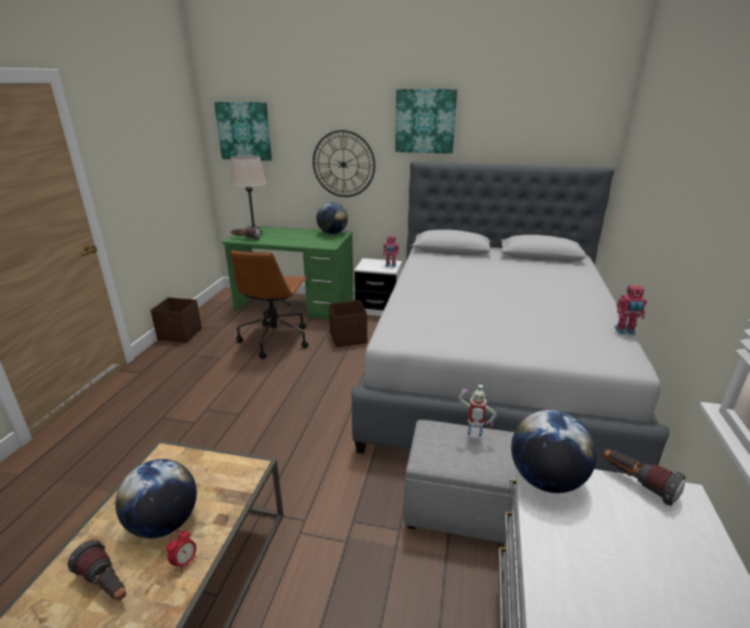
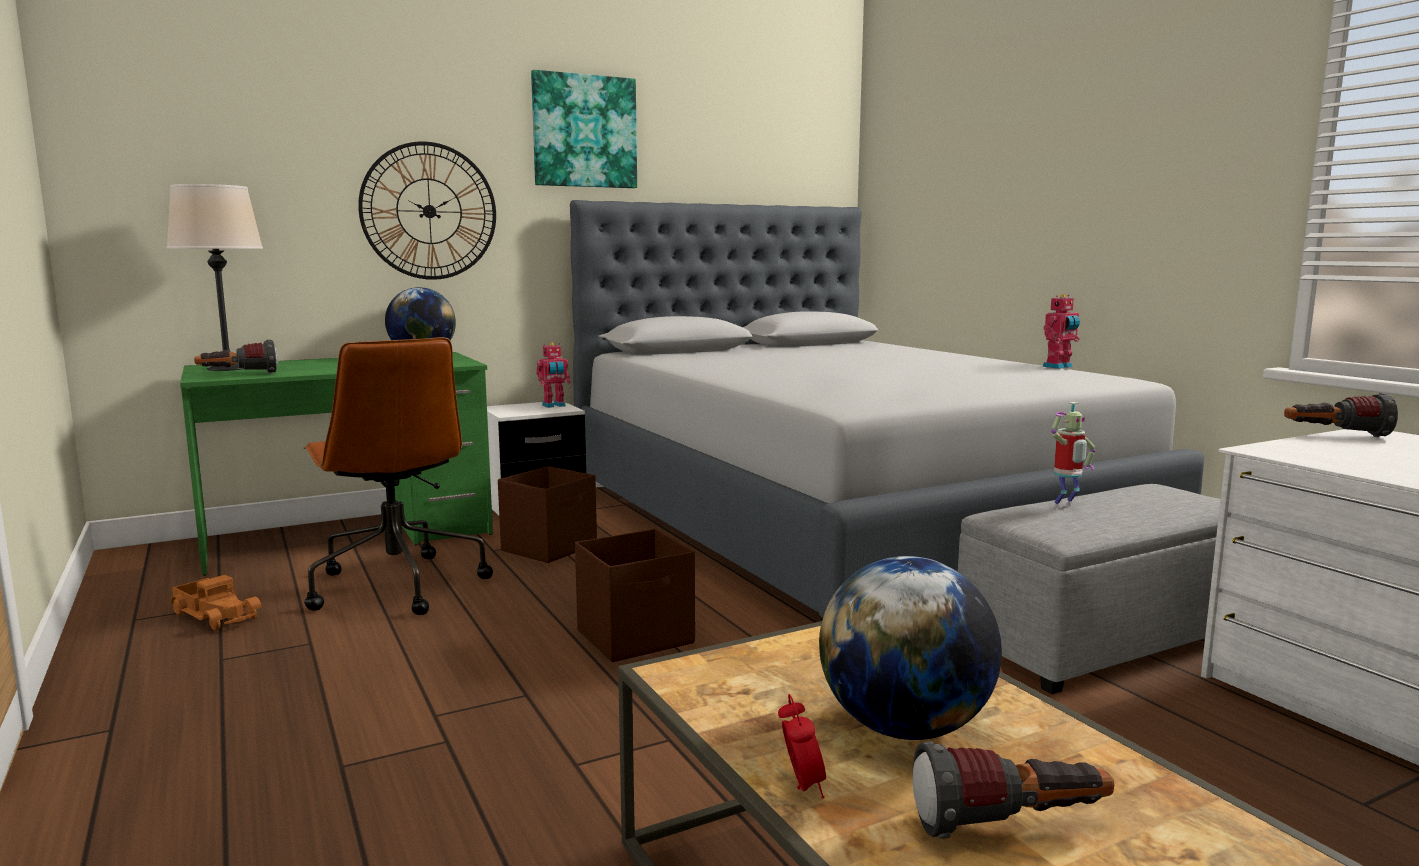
camera: 40 degrees left, 15 degrees down
brown storage box [151,297,202,343] -> brown storage box moved to [575,529,695,662]
alarm clock [166,530,197,572] -> alarm clock moved to [778,694,826,799]
picture [214,102,272,161] -> none
globe [511,410,597,493] -> none
none -> toy truck [170,575,262,631]

